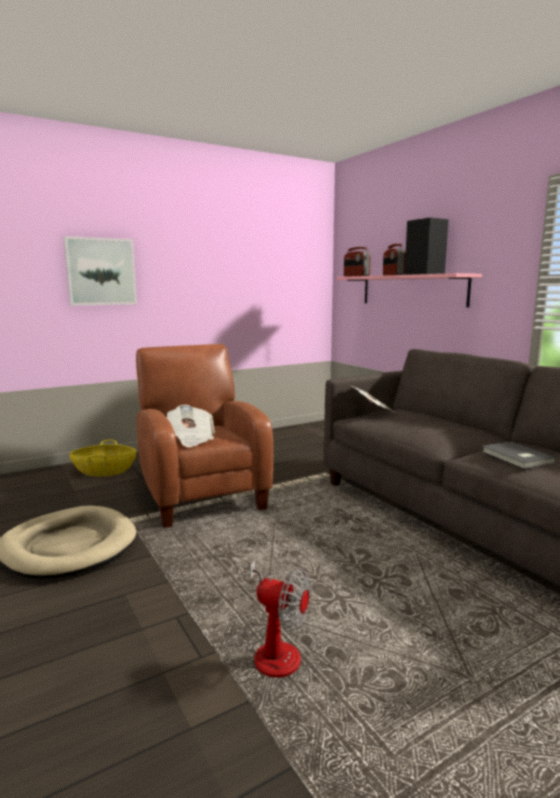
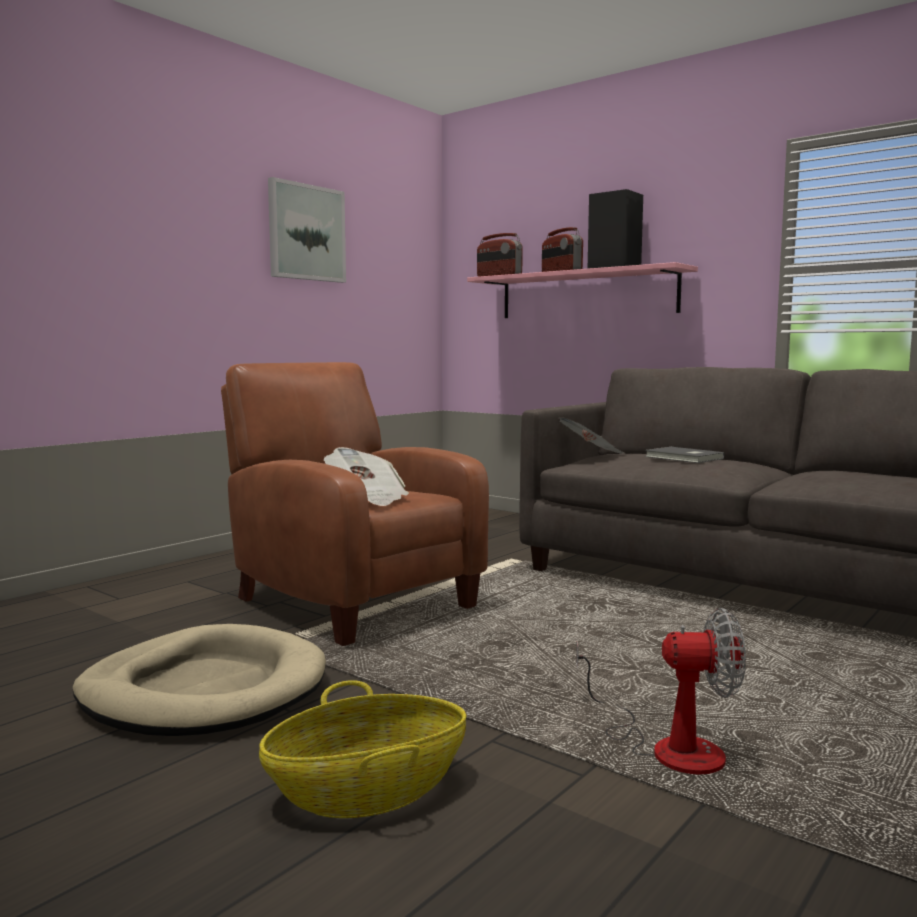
camera: 20 degrees left, 5 degrees down
picture [63,236,137,306] -> picture moved to [268,177,346,283]
basket [70,440,136,476] -> basket moved to [259,680,466,818]
grey book [482,442,556,469] -> grey book moved to [645,447,724,463]

